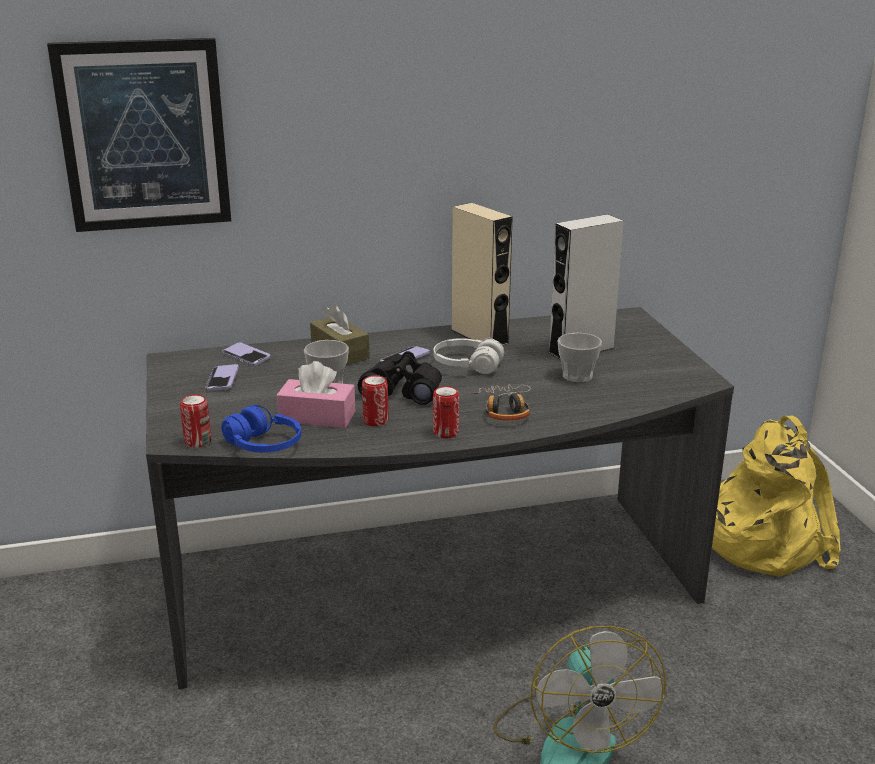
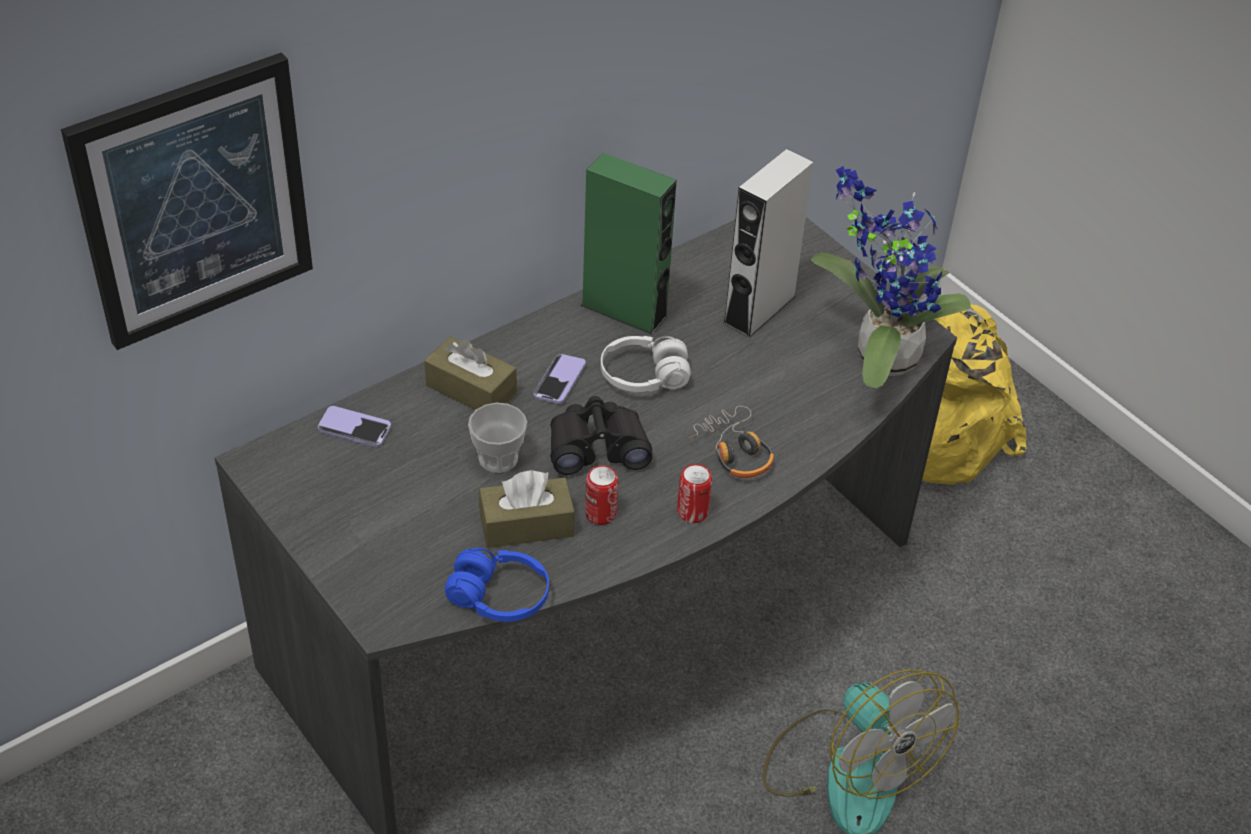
camera: 25 degrees left, 20 degrees up
can [180,394,211,448] -> none
phone [205,364,239,391] -> none
pink tissue box [277,361,355,428] -> brown tissue box [479,470,575,548]
beige speaker [451,203,513,345] -> green speaker [581,153,676,335]
cup [558,333,602,383] -> none
none -> potted plant [811,166,971,388]

